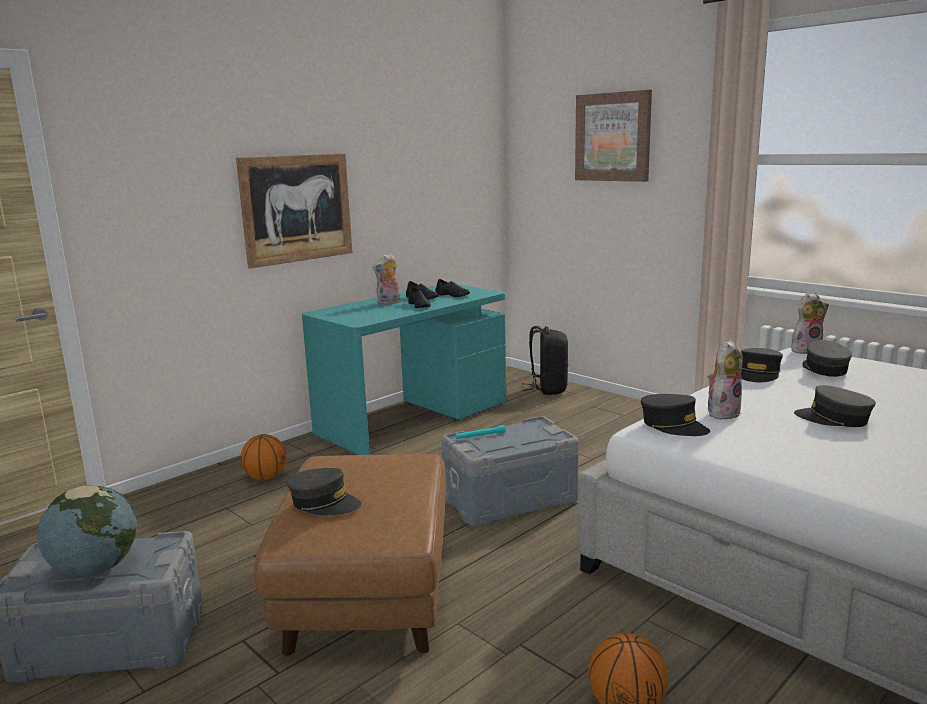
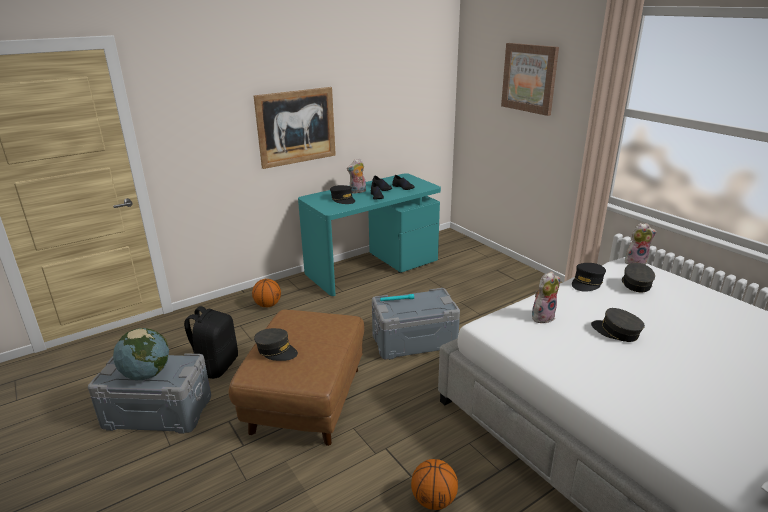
camera: 10 degrees right, 10 degrees up
black backpack [522,326,568,395] -> black backpack moved to [184,306,238,379]
black cap [641,394,710,436] -> black cap moved to [330,185,355,204]

